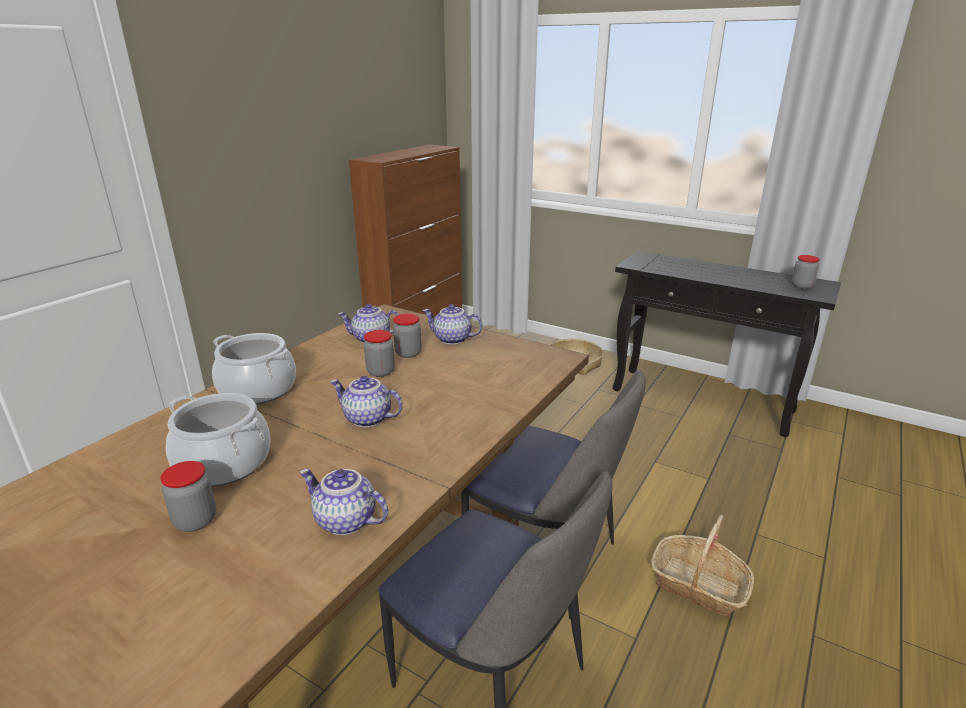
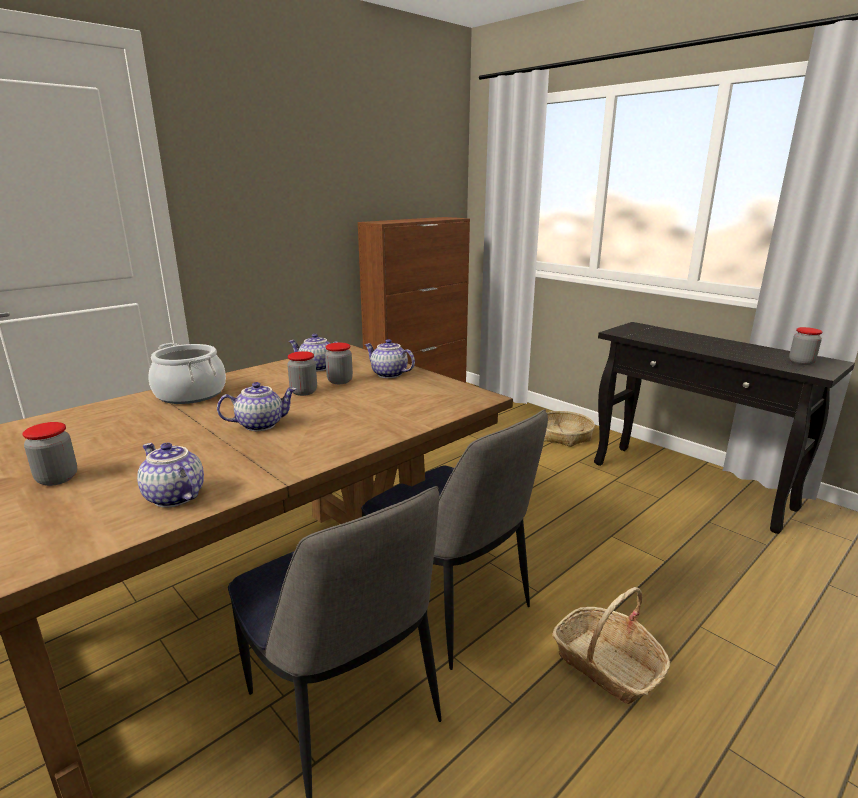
camera: 15 degrees right, 5 degrees down
cooking pot [166,393,271,487] -> none
teapot [330,376,403,427] -> teapot turned 120 degrees clockwise [217,382,296,431]

